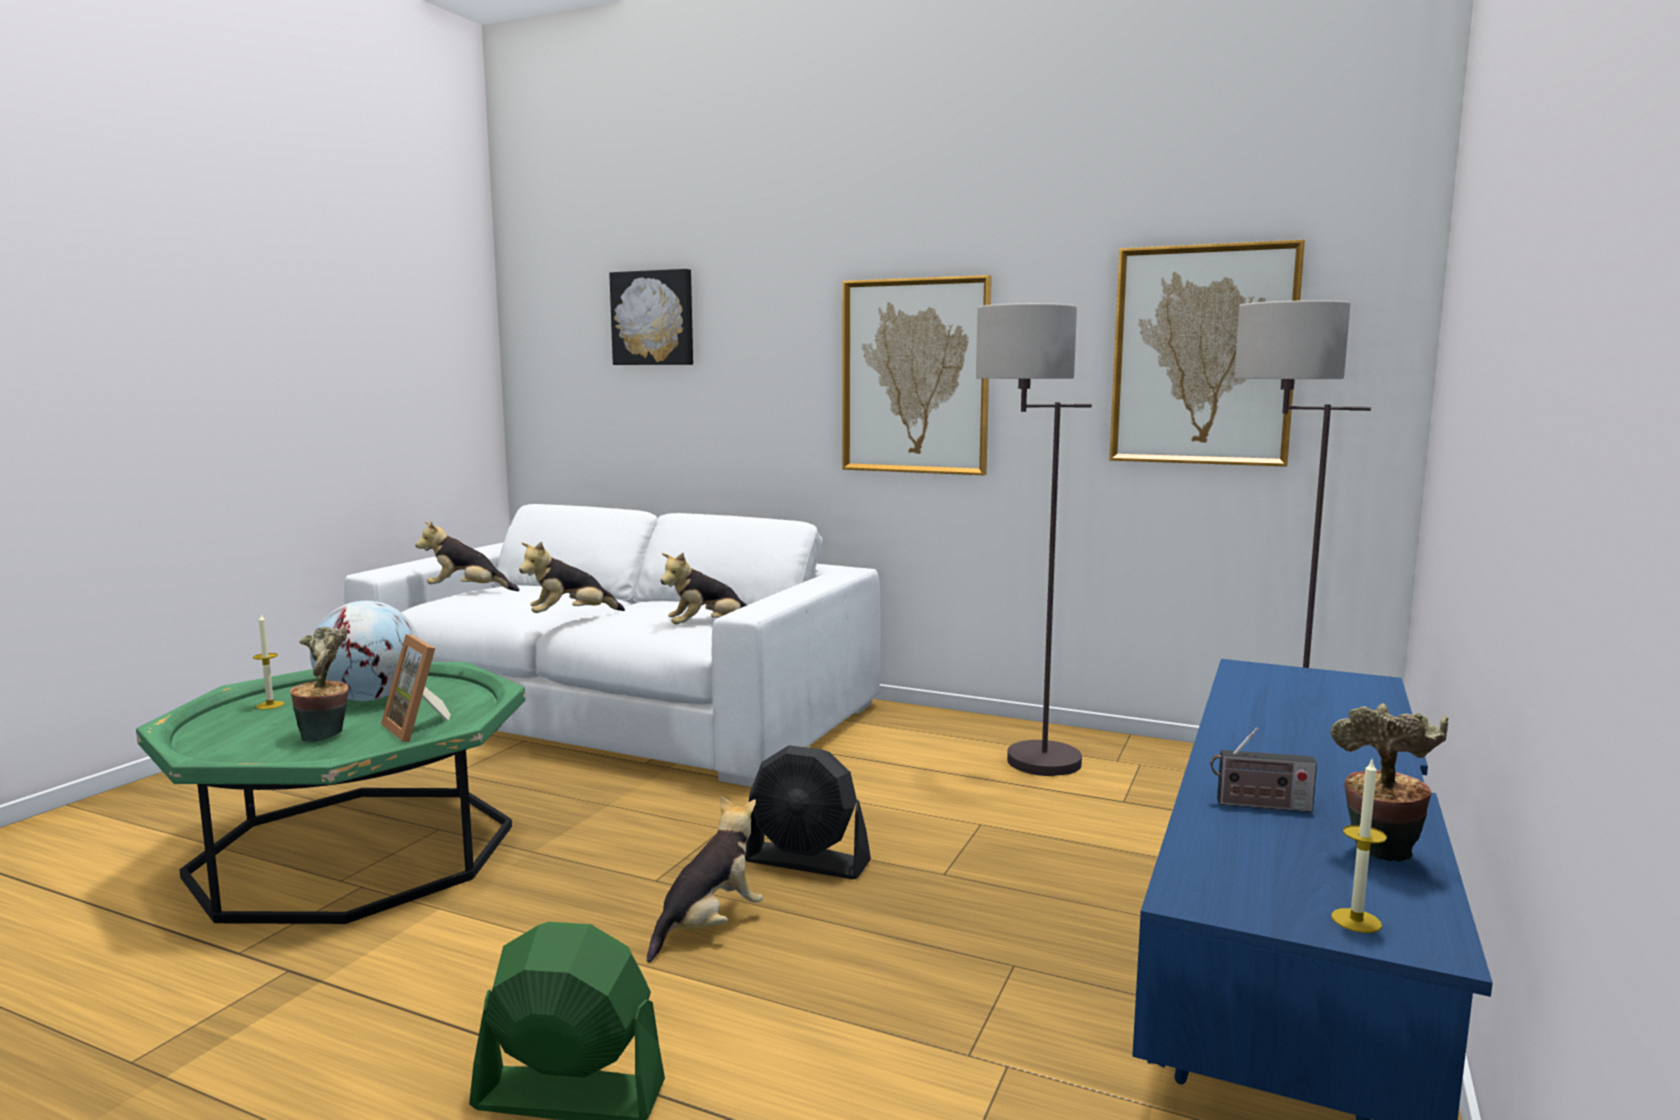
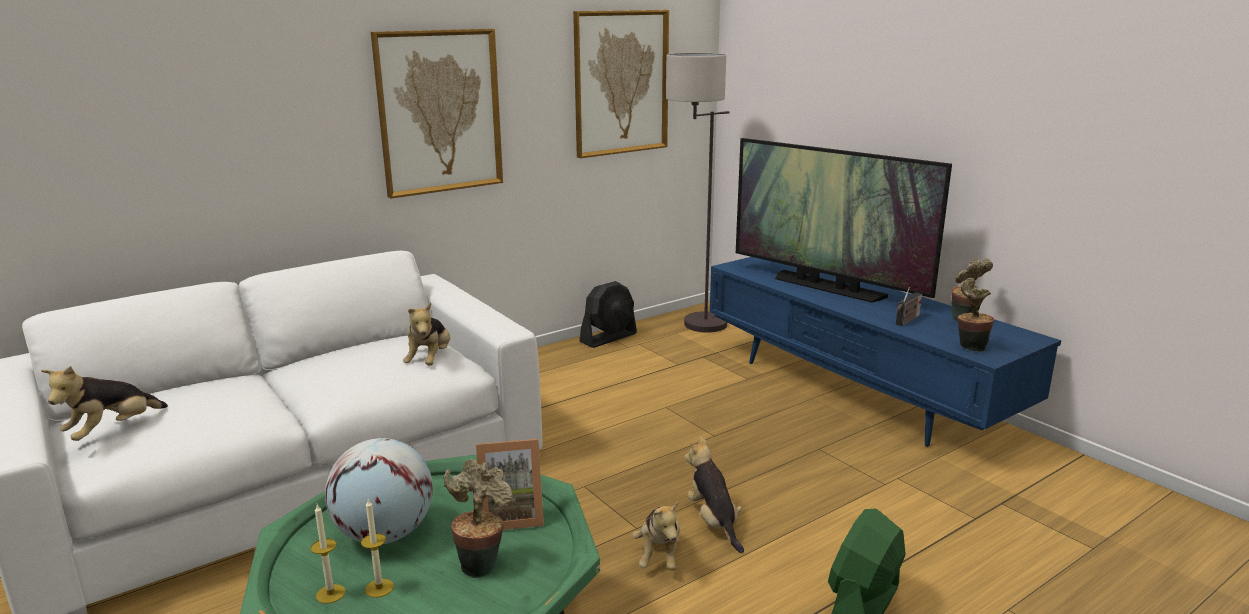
camera: 60 degrees left, 10 degrees up
plush toy [519,542,625,613] -> plush toy moved to [633,501,680,571]
picture [609,269,693,365] -> none
black fan [745,745,871,879] -> black fan moved to [580,281,637,348]
grey floor lamp [976,303,1092,776] -> none
candle [1331,760,1387,933] -> candle moved to [361,499,394,598]
none -> television [736,138,952,303]
none -> potted plant [958,278,994,352]

